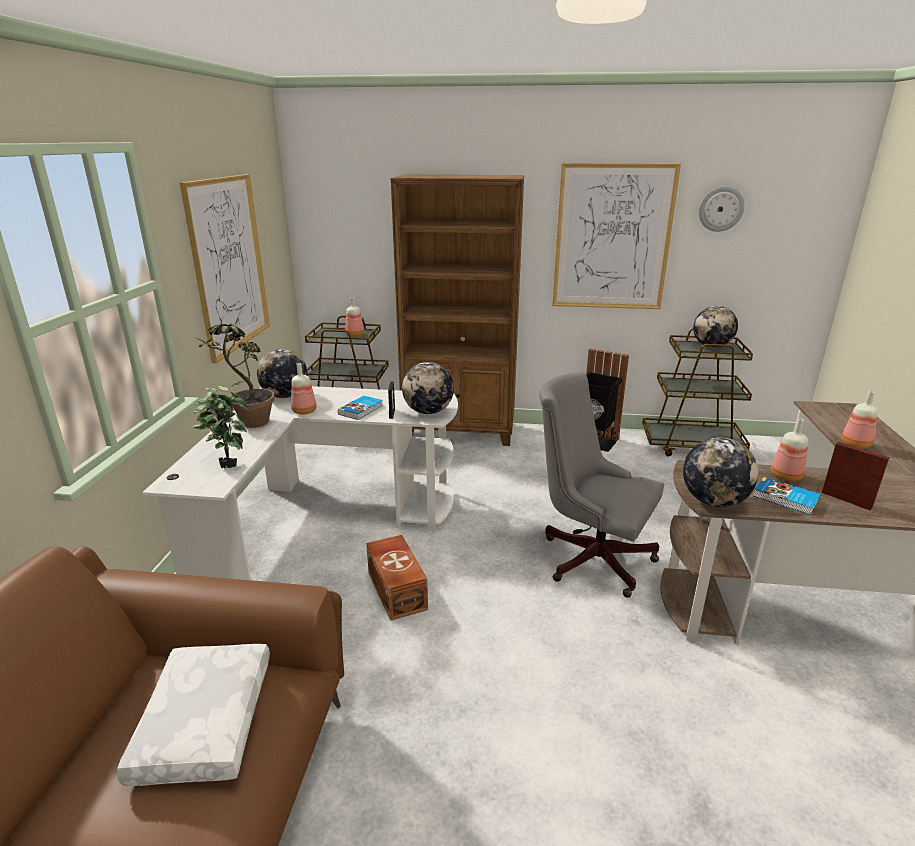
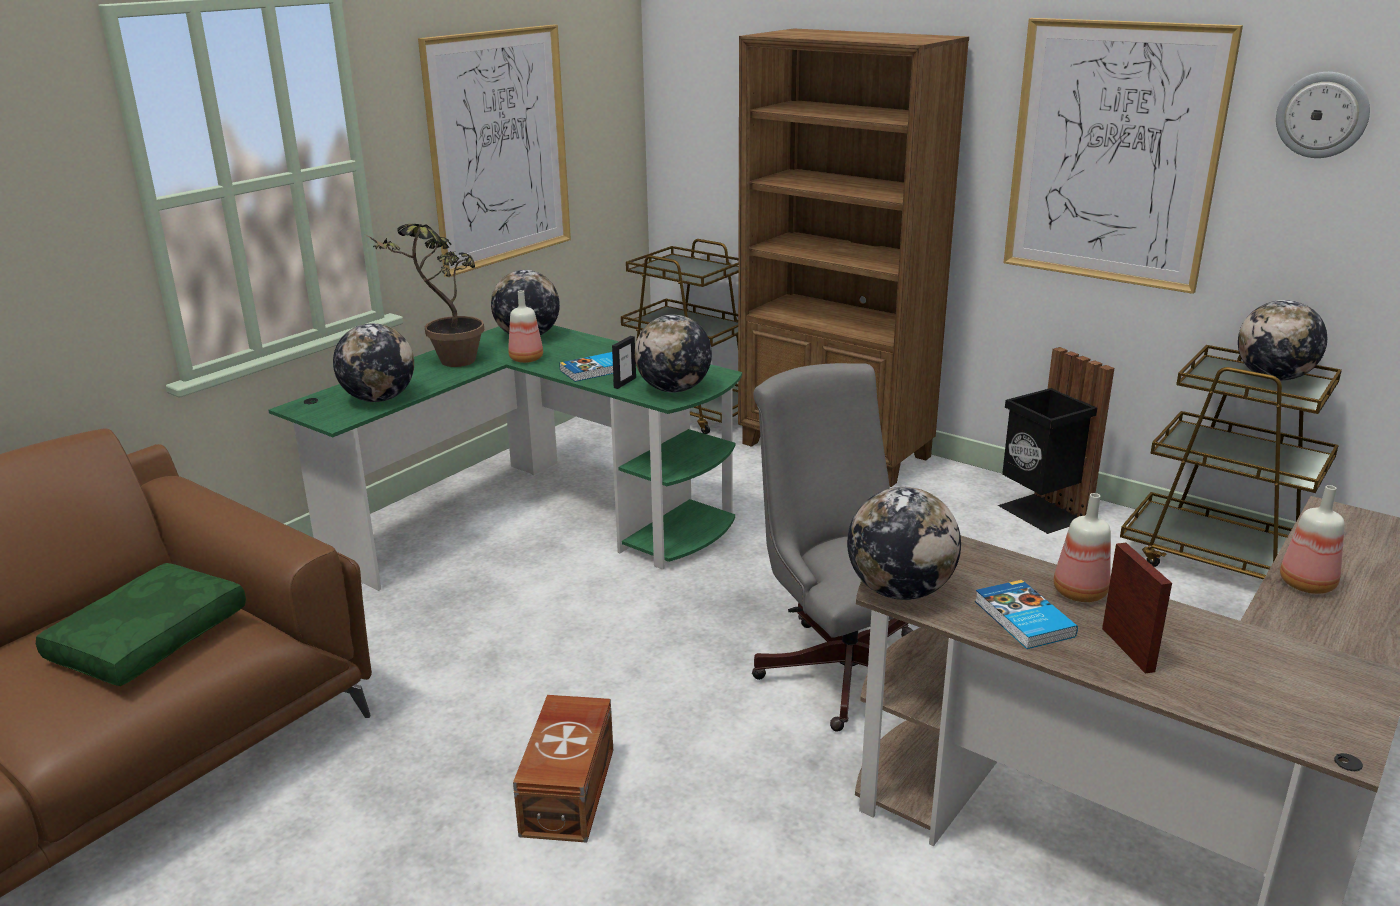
camera: 30 degrees right, 0 degrees up
white pillow [117,644,270,786] -> green pillow [36,563,246,686]
white desk [142,386,458,580] -> green desk [269,325,742,591]
potted plant [192,381,248,468] -> globe [333,323,414,402]
bottle [345,297,364,337] -> none
brown storage box [366,535,428,621] -> brown storage box moved to [513,695,613,843]

